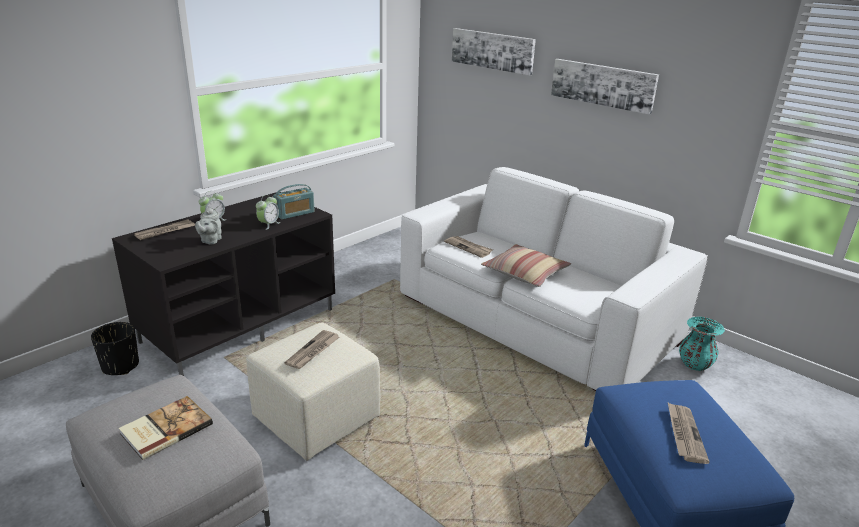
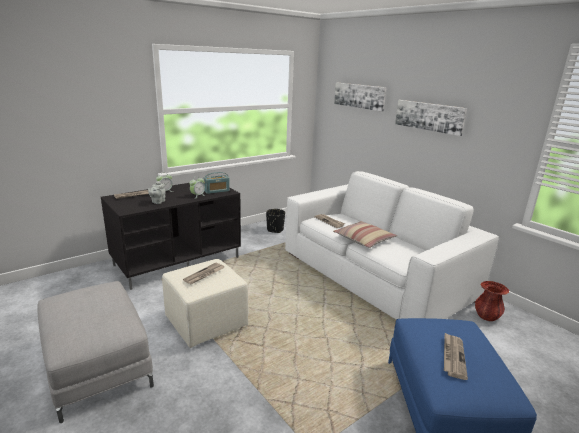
camera: 10 degrees right, 5 degrees down
black planter [91,322,139,375] -> black planter moved to [266,209,285,233]
book [119,396,213,460] -> none
turquoise vase [679,317,725,371] -> red vase [475,281,509,321]

